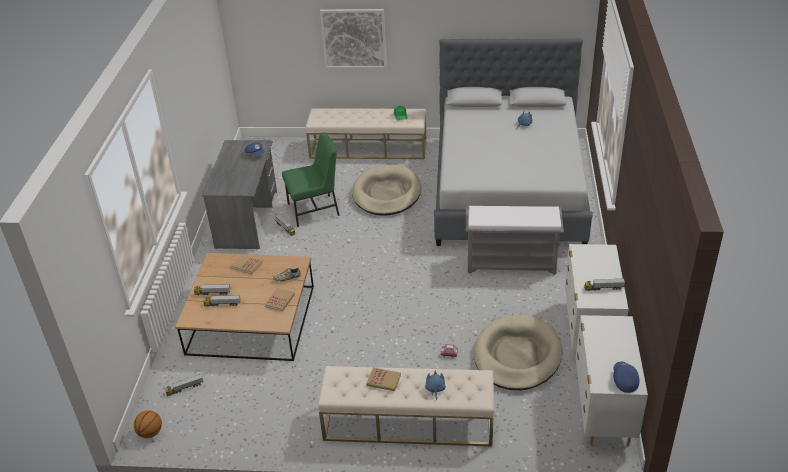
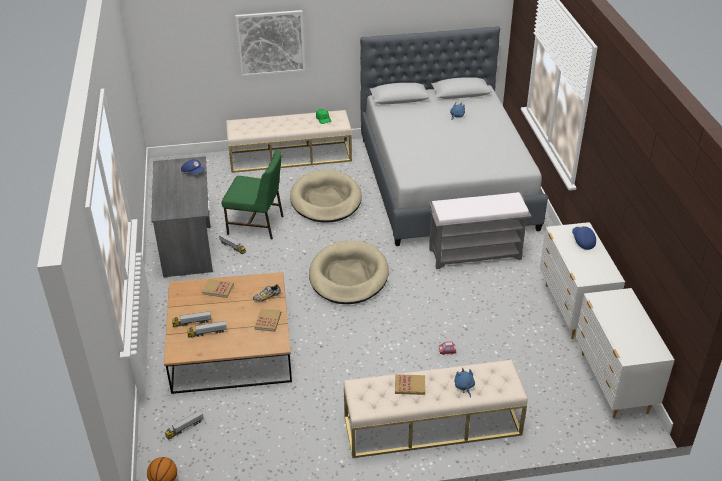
camera: 15 degrees left, 0 degrees up
green chair [282,132,340,227] -> green chair turned 45 degrees clockwise [222,150,284,239]
beige dog bed [474,315,562,390] -> beige dog bed moved to [309,241,389,304]
toy truck [584,278,625,291] -> none
blue cap [613,362,639,393] -> blue cap moved to [572,226,596,250]

